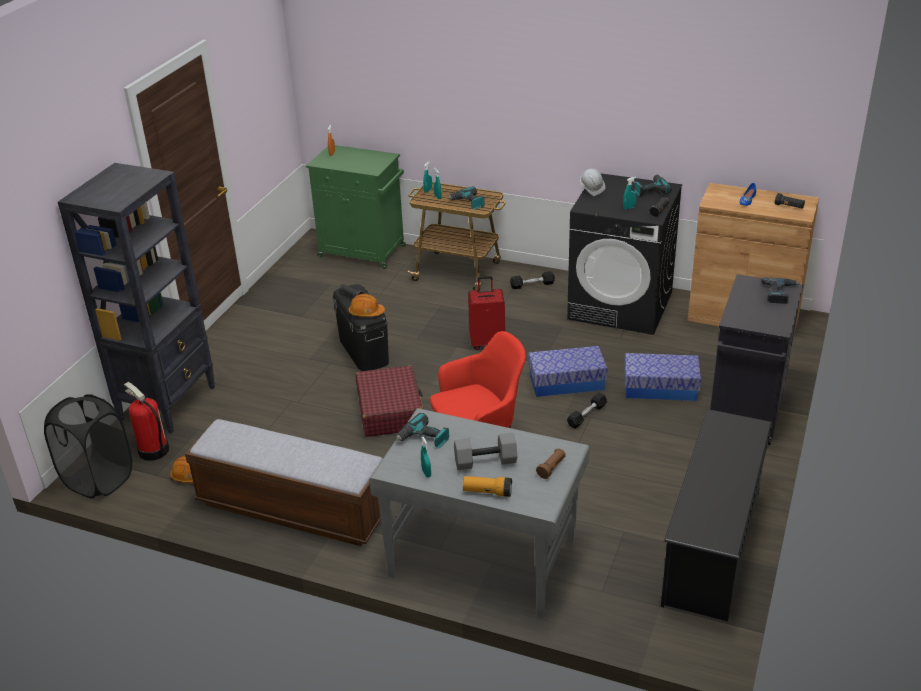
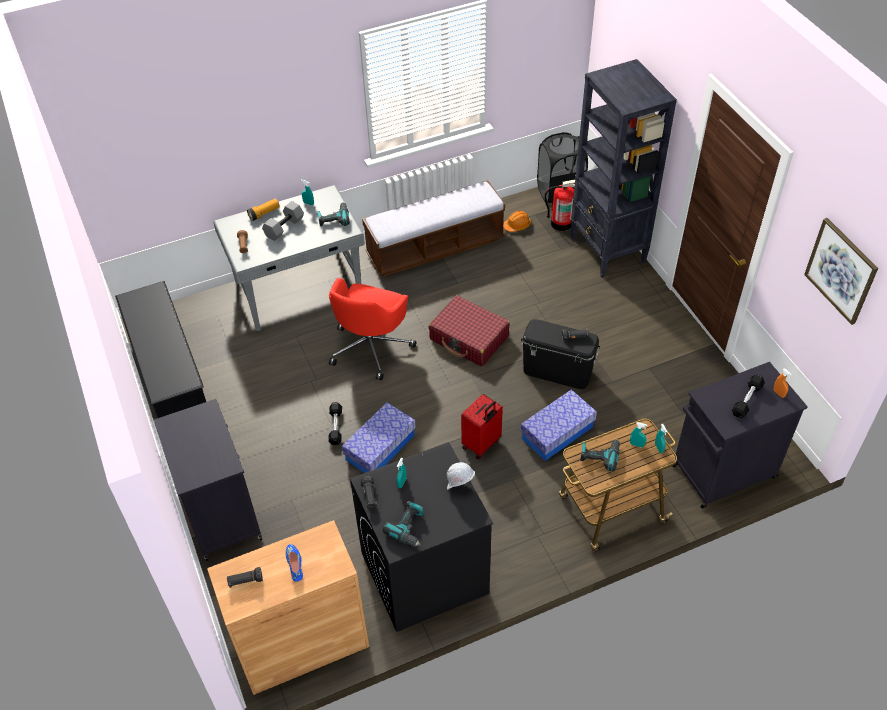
camera: 135 degrees right, 15 degrees up
green cabinet [306,145,406,269] -> black cabinet [672,362,808,509]
orange hard hat [349,294,385,317] -> none
black dumbbell [510,271,555,289] -> black dumbbell moved to [732,374,765,419]
storage box [624,353,701,401] -> storage box moved to [520,389,597,461]
power drill [761,277,800,304] -> none
none -> picture [804,218,878,325]

